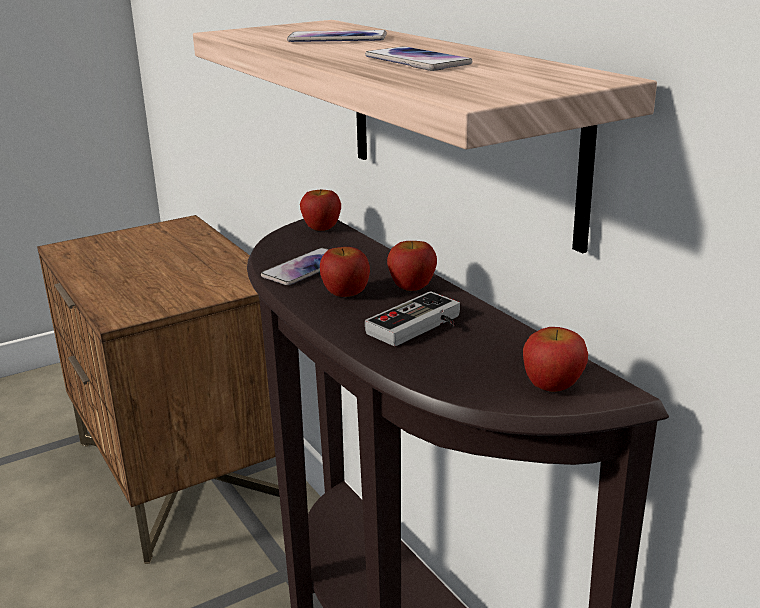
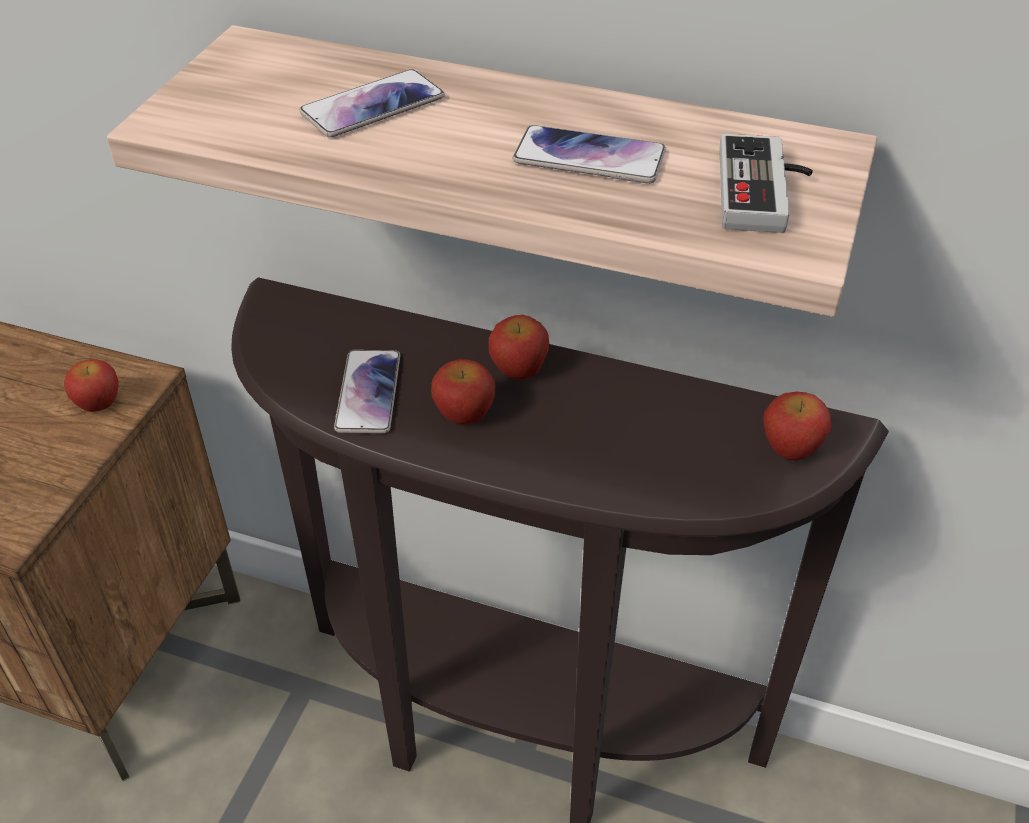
camera: 40 degrees left, 20 degrees up
apple [300,190,341,231] -> apple moved to [64,359,119,412]
game controller [365,291,460,346] -> game controller moved to [720,134,813,233]

